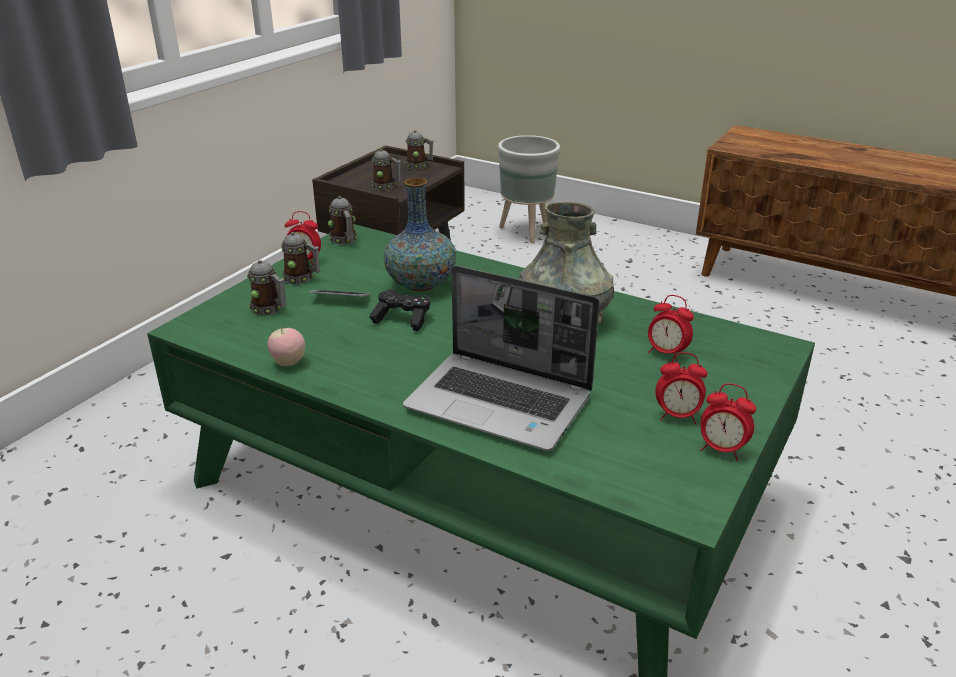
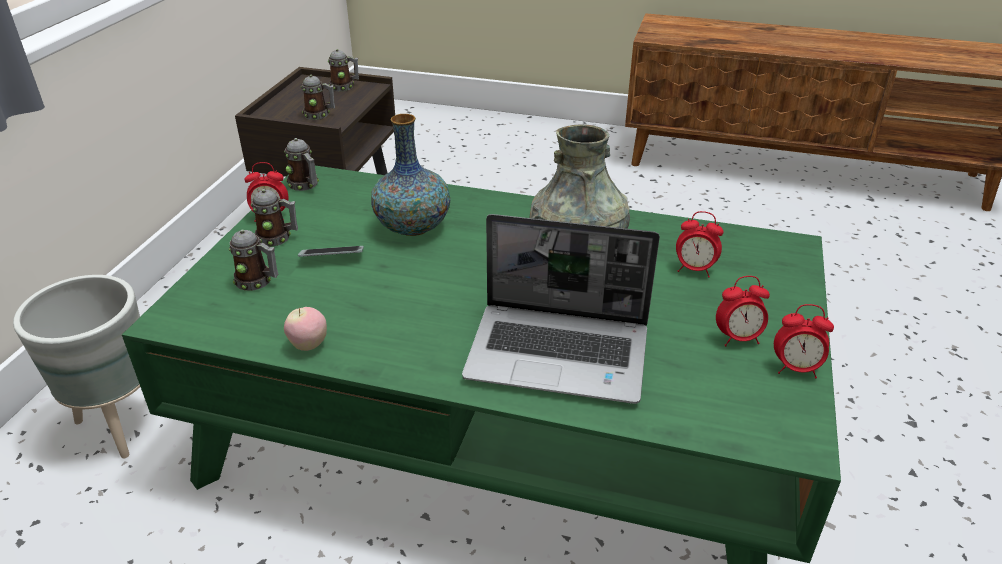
camera: 15 degrees left, 5 degrees up
black game controller [369,289,430,331] -> none
grey planter [498,135,560,243] -> grey planter moved to [13,275,140,458]

